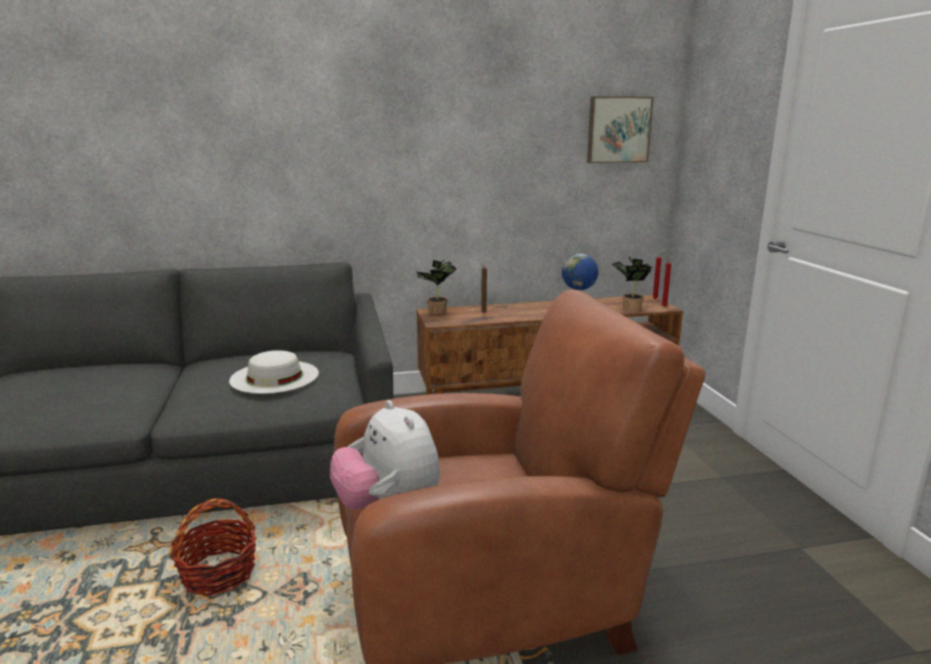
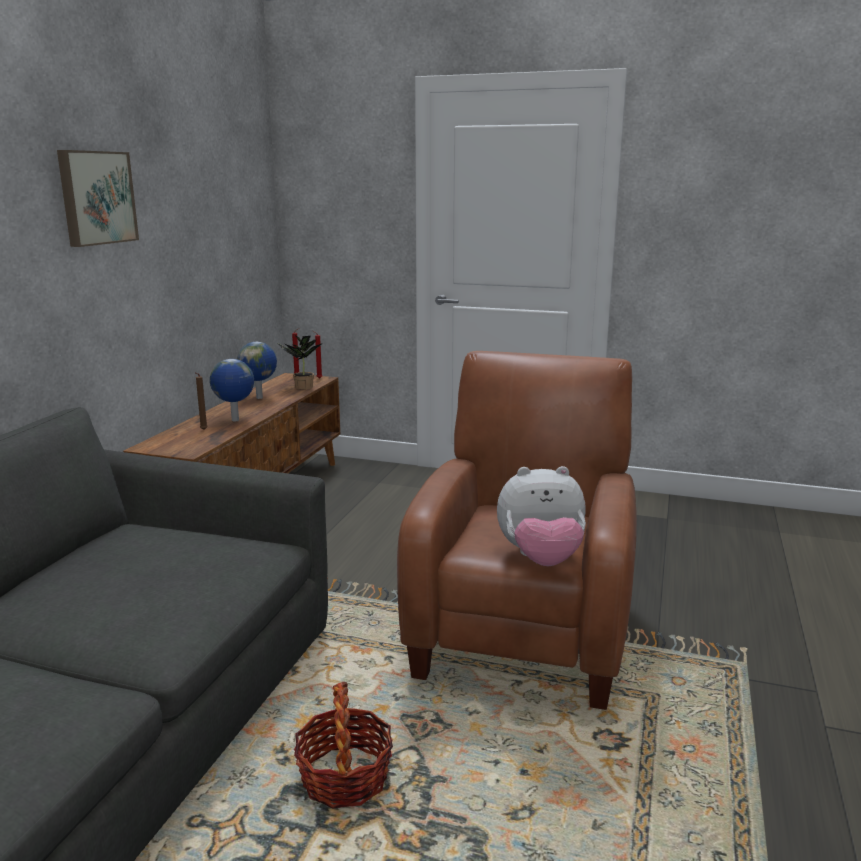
camera: 60 degrees left, 0 degrees up
white hat [229,350,319,394] -> none
potted plant [417,260,457,314] -> none
picture [587,96,654,163] -> picture moved to [57,150,139,247]
none -> globe [210,359,254,421]

